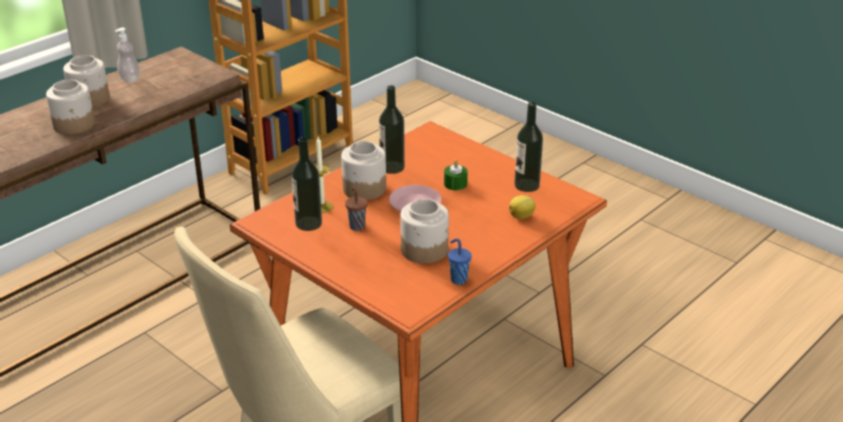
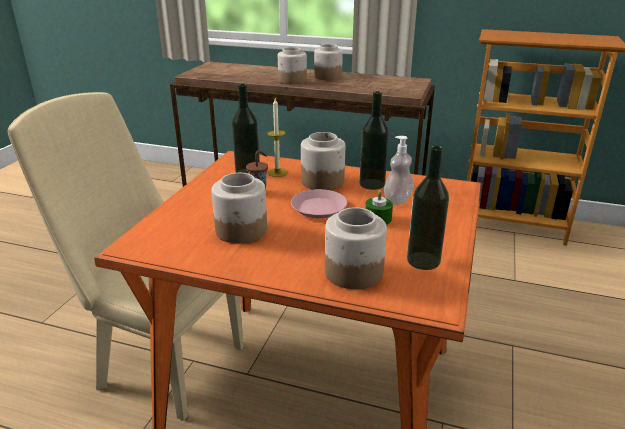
camera: 65 degrees right, 5 degrees down
soap dispenser [115,28,140,83] -> soap dispenser moved to [384,136,414,205]
blue cup [448,238,472,285] -> none
lemon [509,195,535,219] -> jar [325,207,387,289]

